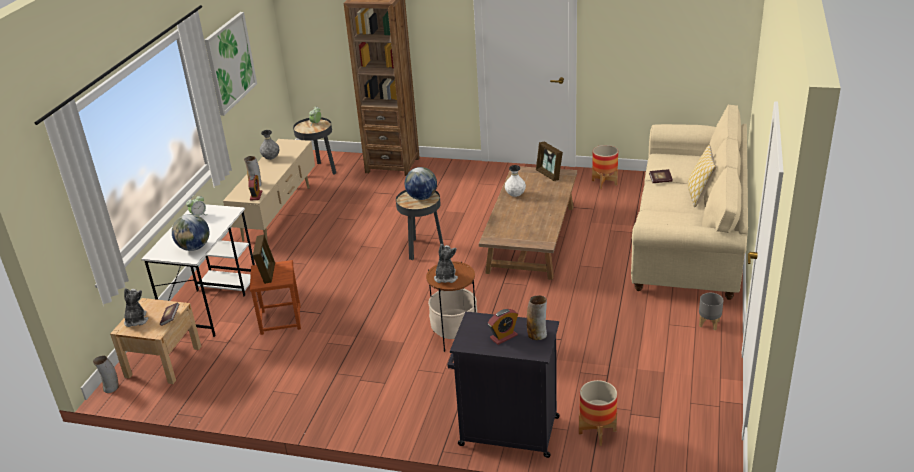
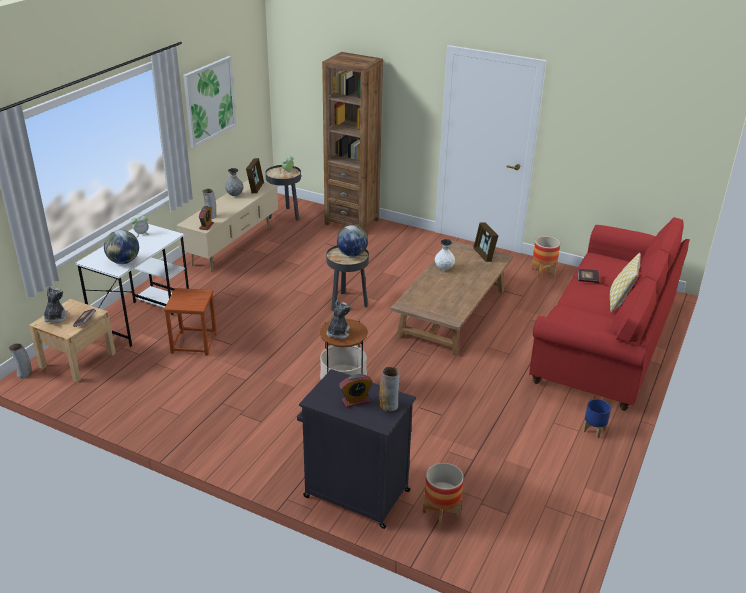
camera: 10 degrees right, 0 degrees up
picture frame [253,235,275,284] -> picture frame moved to [246,158,264,193]
beige sofa [631,104,748,300] -> red sofa [529,217,690,411]
grey planter [699,293,724,330] -> blue planter [583,399,611,438]

